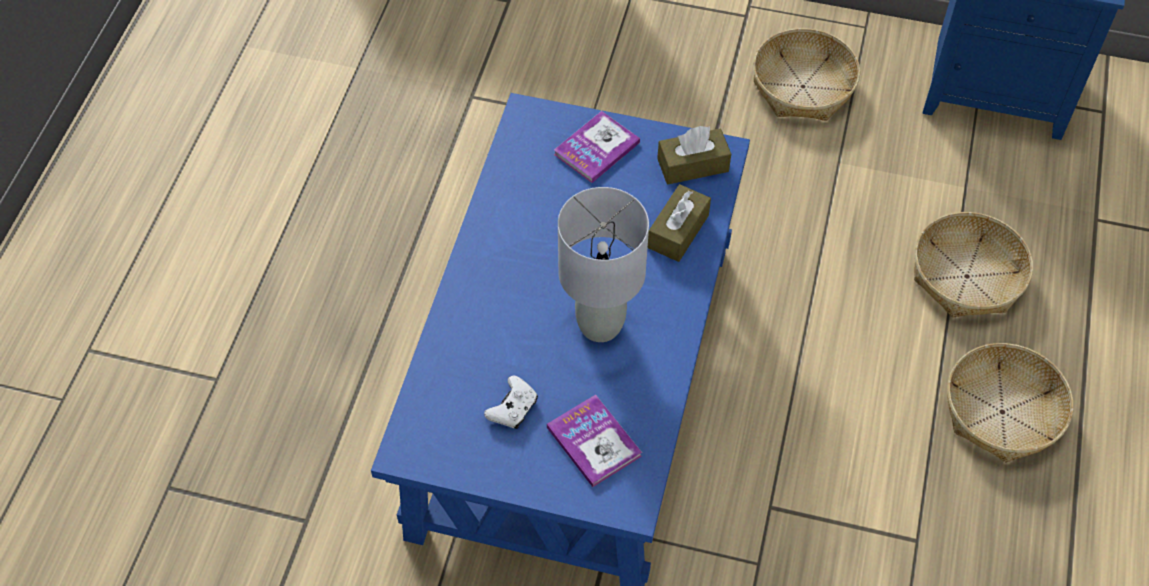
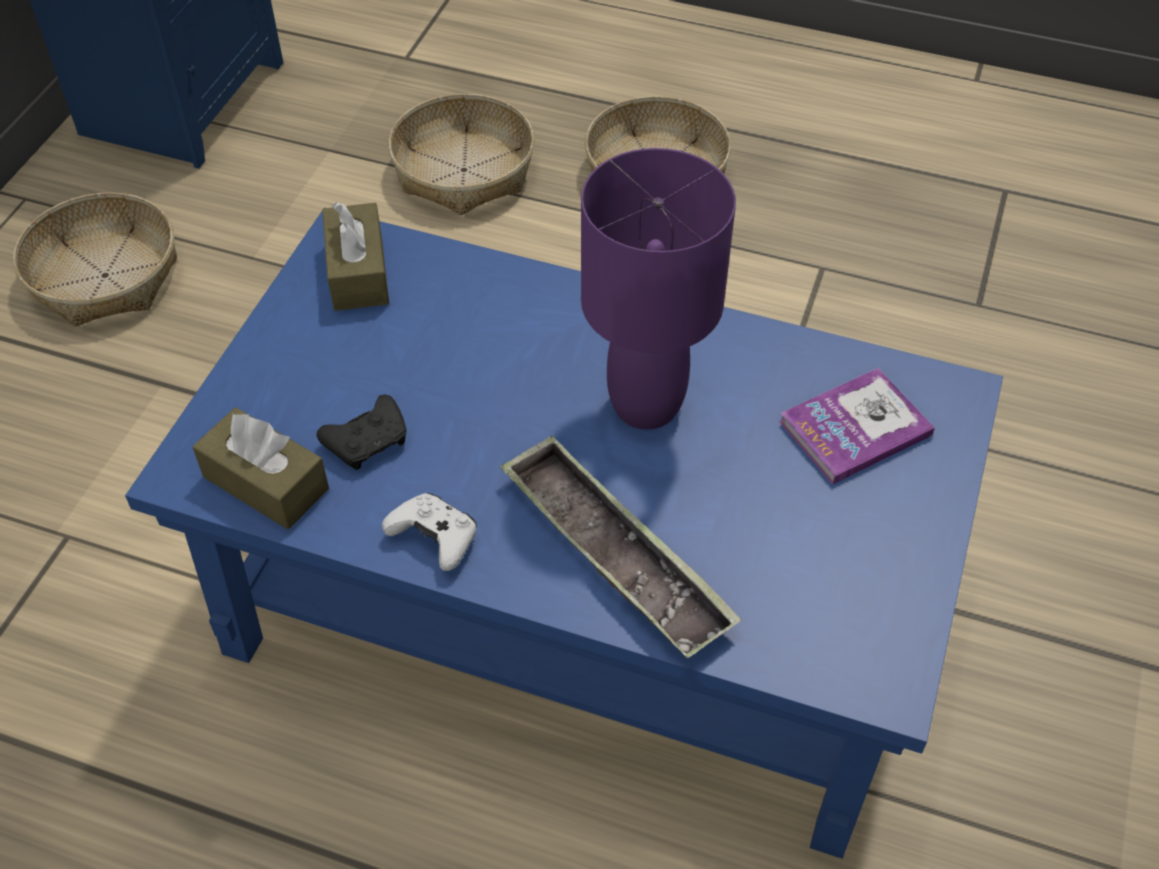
camera: 85 degrees left, 5 degrees down
white game controller [484,376,538,429] -> white game controller moved to [382,493,477,571]
book [554,111,640,183] -> none
grey table lamp [558,187,649,342] -> purple table lamp [581,148,736,430]
brown tissue box [648,184,711,262] -> brown tissue box moved to [193,407,329,529]
none -> black game controller [316,395,406,470]
none -> tray [500,435,741,658]

